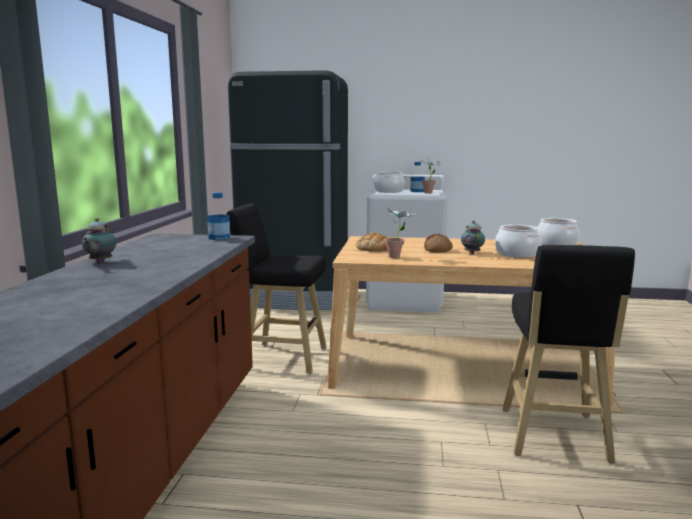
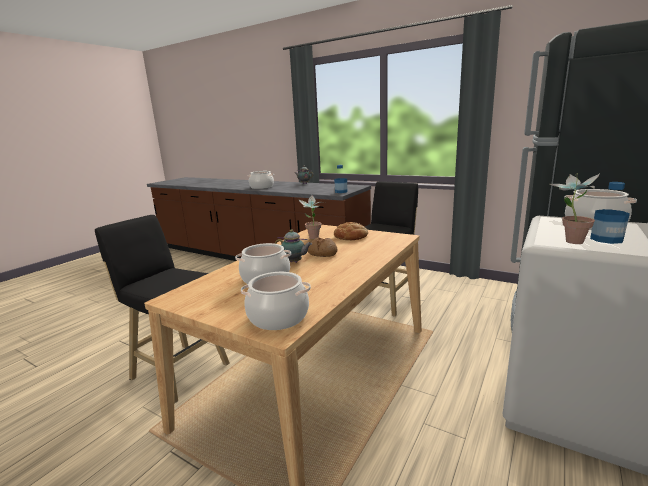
camera: 115 degrees right, 5 degrees up
none -> cooking pot [247,171,274,189]

